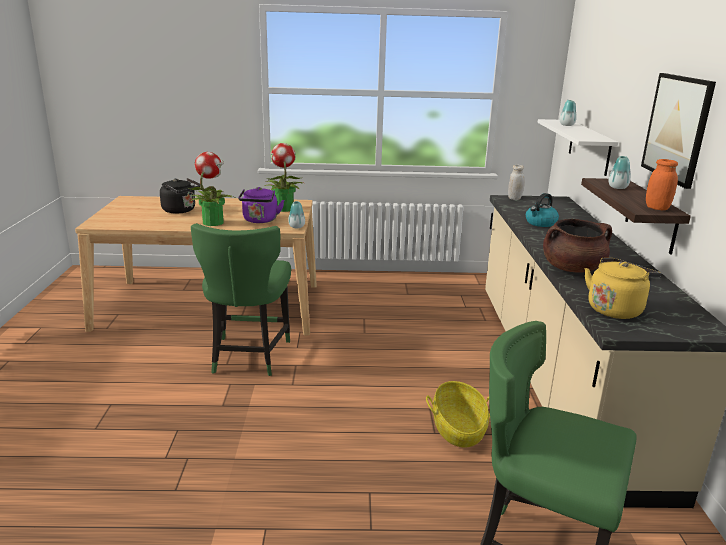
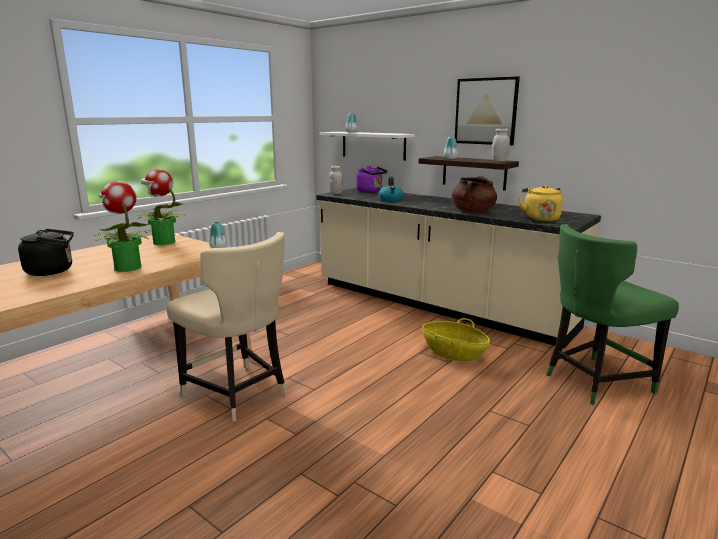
camera: 50 degrees left, 5 degrees down
green chair [191,223,291,376] -> beige chair [167,232,287,422]
purple kettle [238,187,284,223] -> purple kettle moved to [356,166,387,193]
orange jar [646,159,678,210] -> white jar [492,128,510,161]

